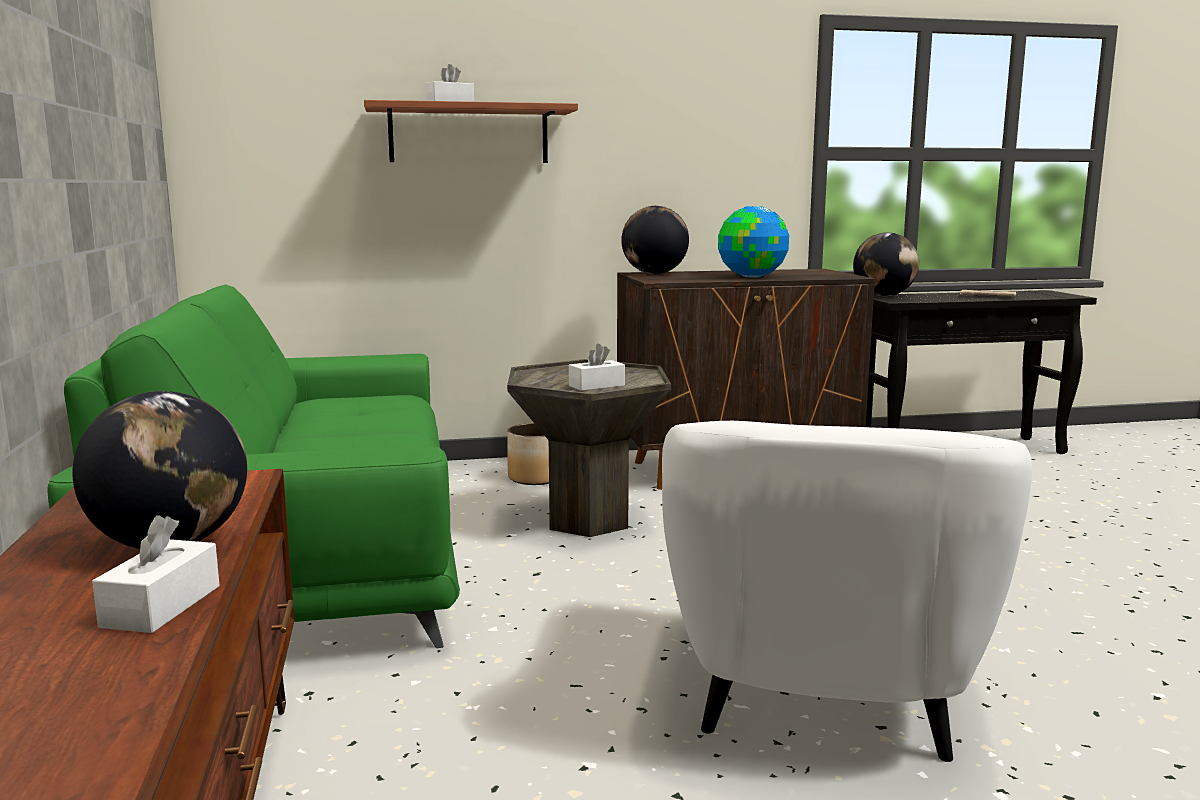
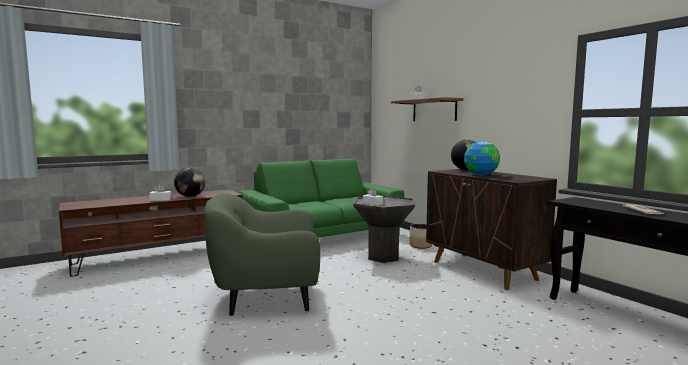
camera: 70 degrees right, 5 degrees down
white armchair [662,421,1032,762] -> green armchair [204,193,320,316]
globe [853,232,919,296] -> none

